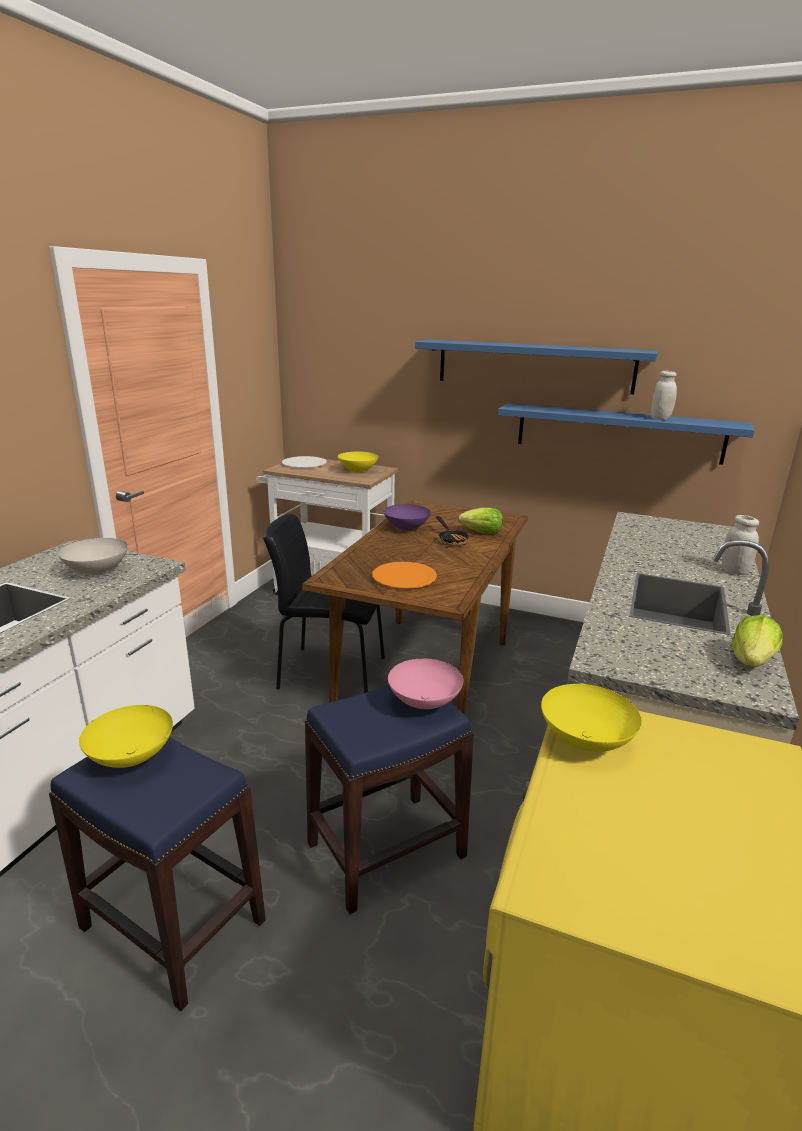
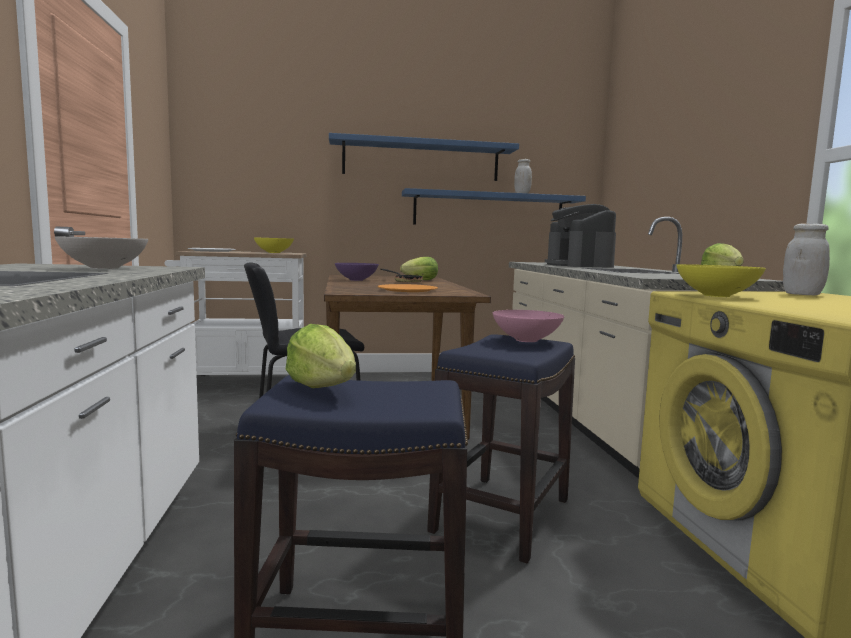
camera: 30 degrees left, 15 degrees down
yellow bowl [79,705,173,768] -> lettuce [286,324,356,388]
white jar [722,515,759,575] -> white jar moved to [783,224,830,295]
none -> coffee machine [545,204,616,268]

